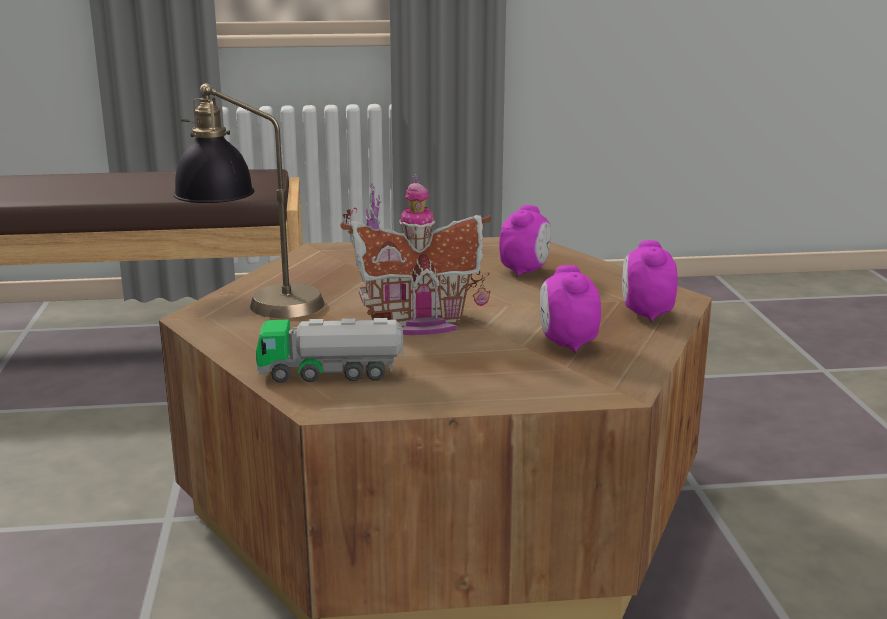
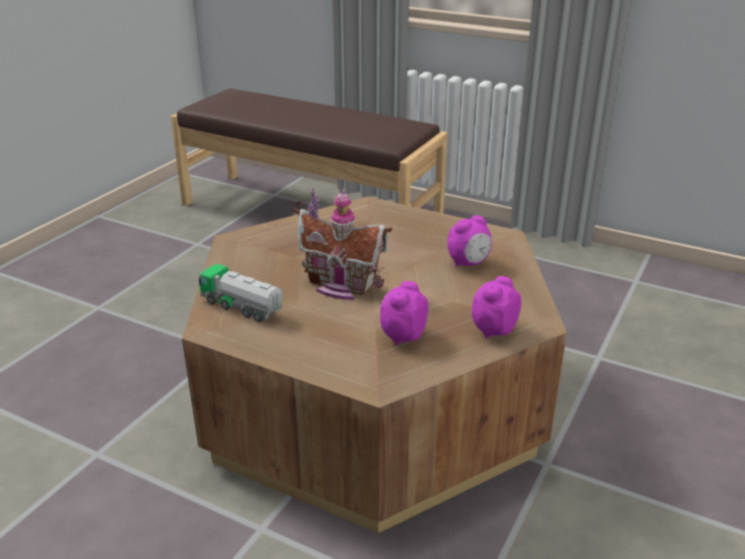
camera: 35 degrees right, 10 degrees up
table lamp [173,84,324,318] -> none

